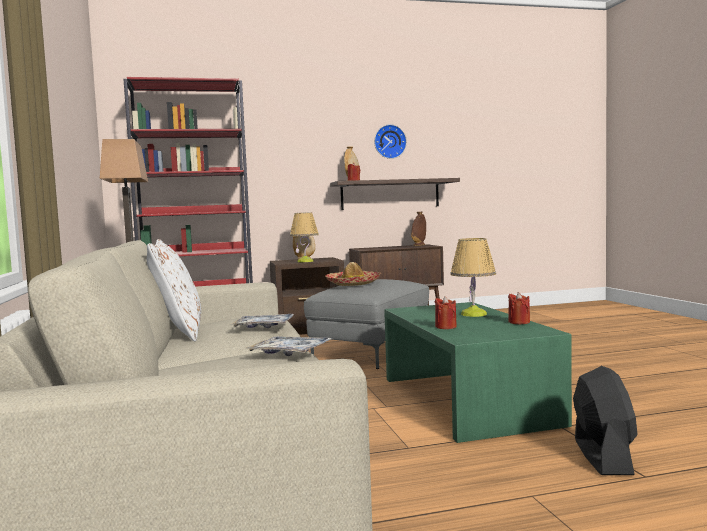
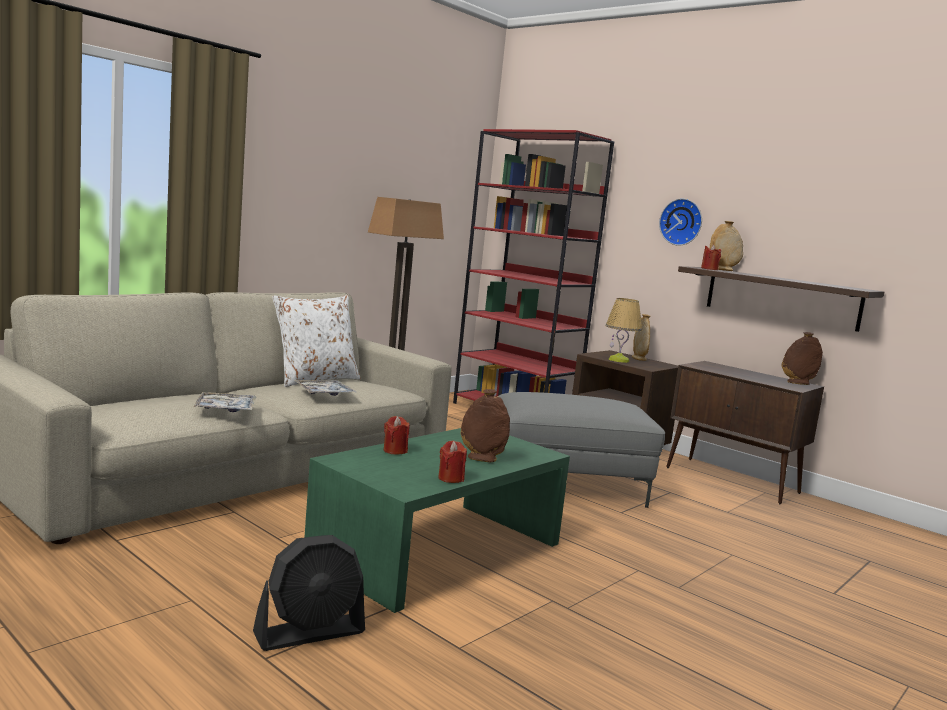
camera: 55 degrees right, 5 degrees up
hat [325,262,381,286] -> none
wall clock [374,124,407,159] -> wall clock moved to [659,198,702,246]
table lamp [450,238,496,317] -> brown vase [461,389,510,462]

